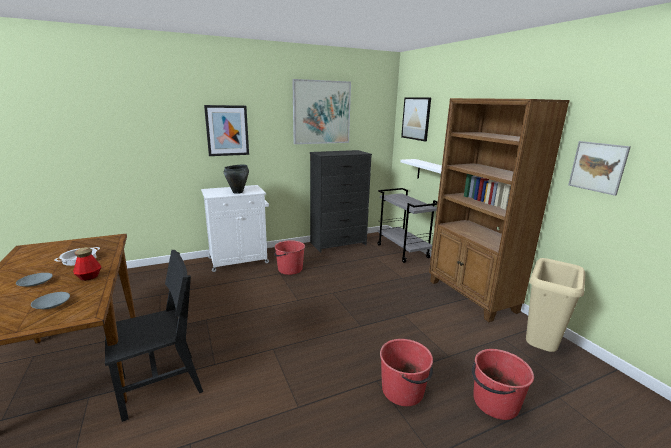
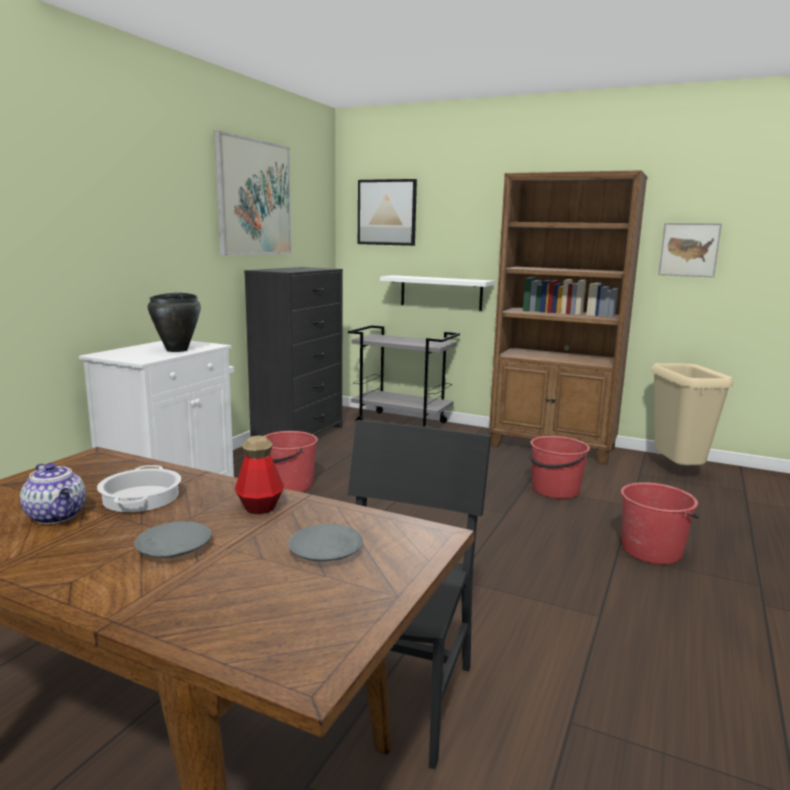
camera: 40 degrees left, 5 degrees down
picture [204,105,249,156] -> none
red bucket [472,349,534,420] -> red bucket moved to [528,436,590,499]
none -> teapot [20,463,86,524]

